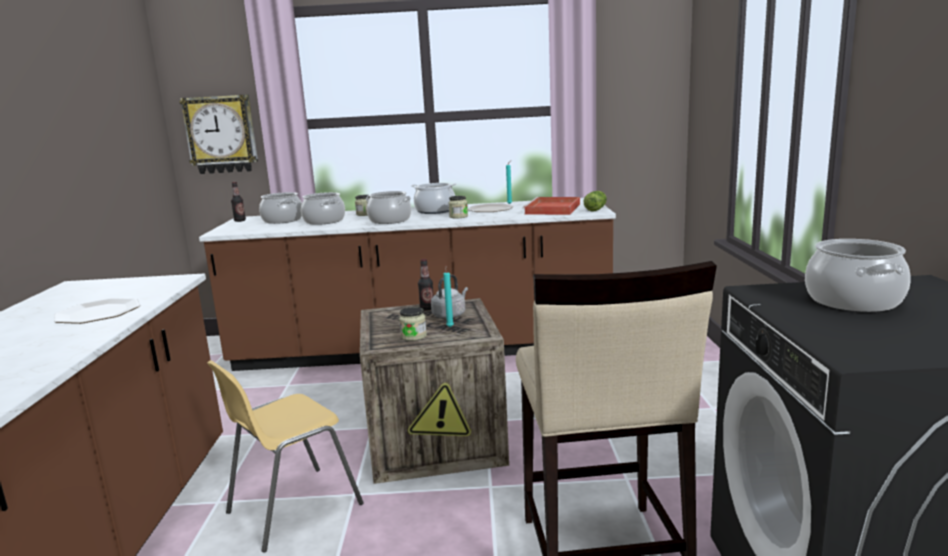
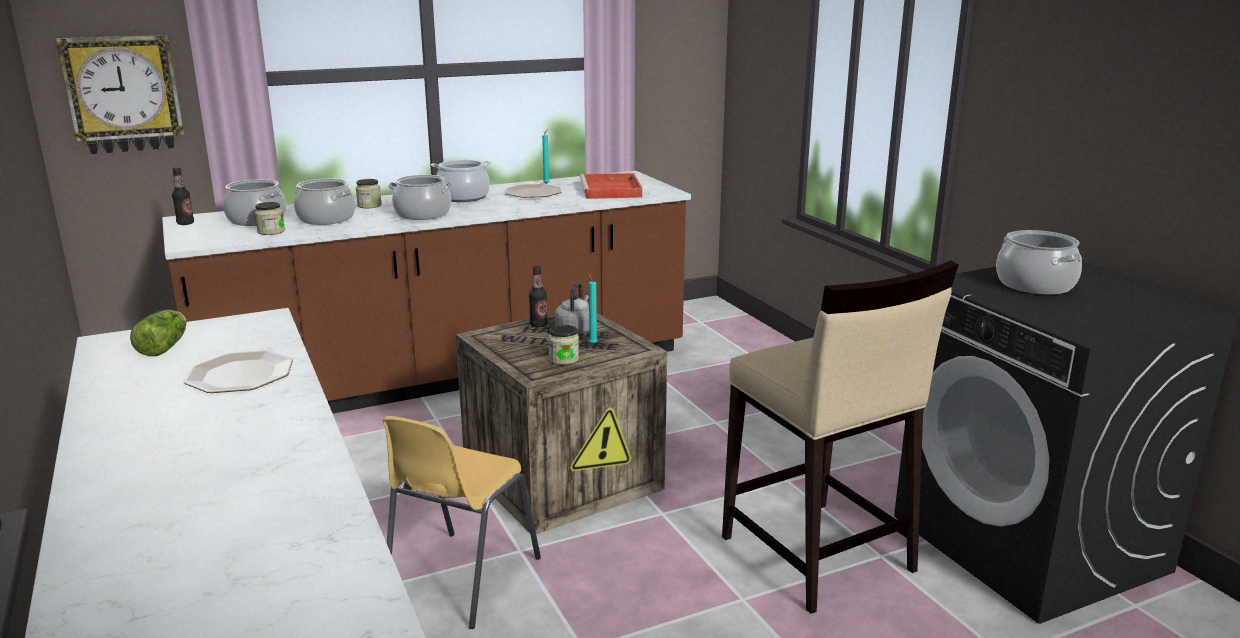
camera: 25 degrees left, 5 degrees up
jar [448,196,468,219] -> jar moved to [255,202,285,235]
lettuce [584,191,607,211] -> lettuce moved to [130,310,187,356]

